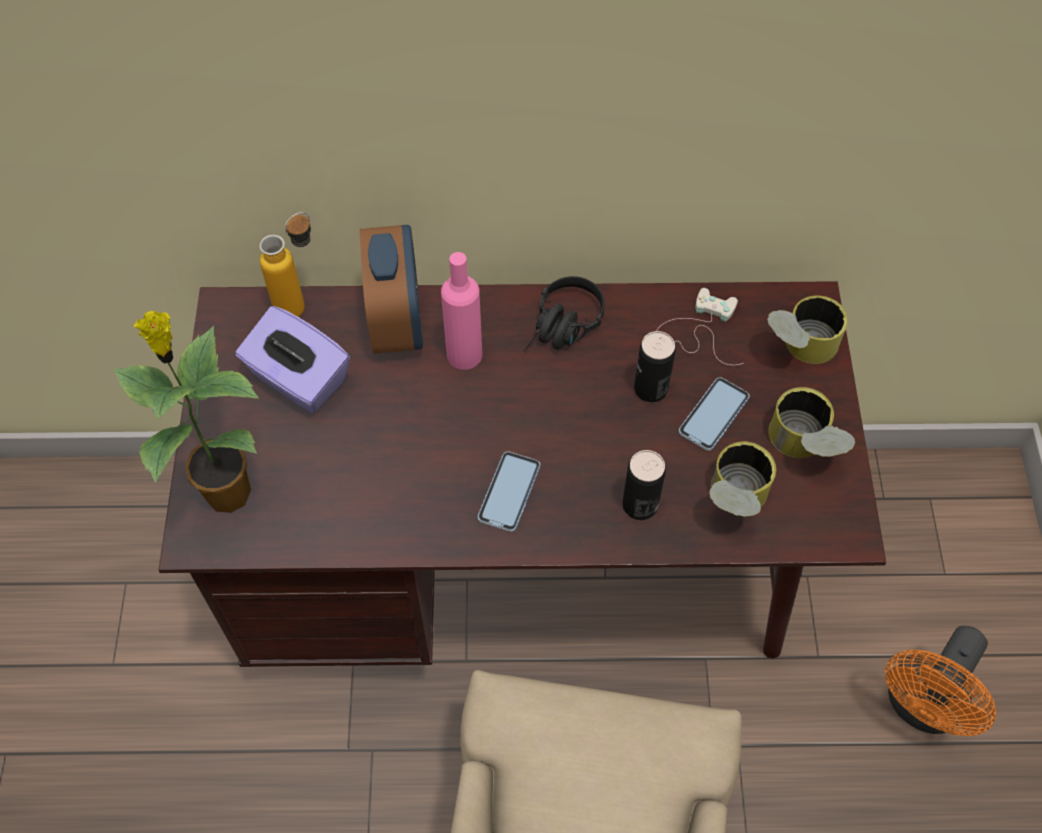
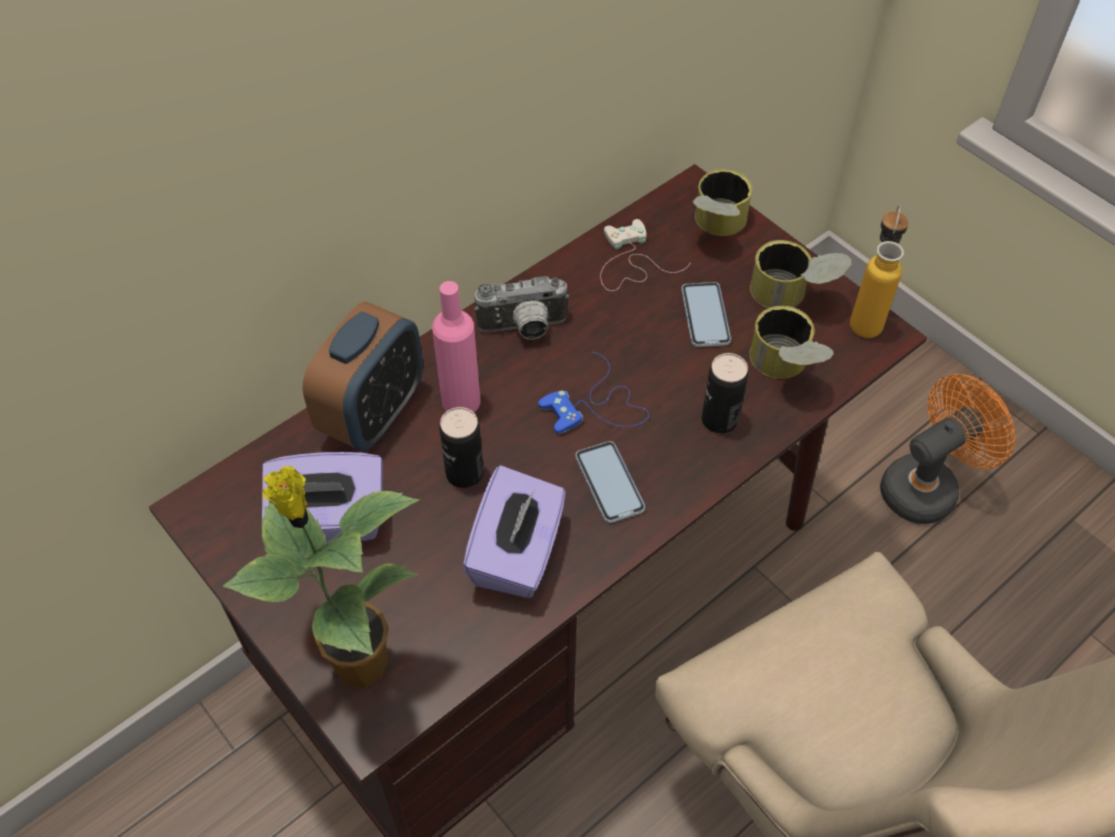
camera: 40 degrees left, 5 degrees down
bottle [259,212,311,317] -> bottle moved to [850,204,909,338]
alarm clock [360,225,423,354] -> alarm clock turned 75 degrees clockwise [303,301,423,451]
black headphones [524,276,605,352] -> camera [475,276,569,340]
can [634,331,676,402] -> can moved to [439,407,484,488]
orange fan [885,626,996,736] -> orange fan turned 120 degrees counterclockwise [880,374,1015,524]
none -> purple tissue box [462,465,566,598]
none -> blue game controller [538,352,649,434]

